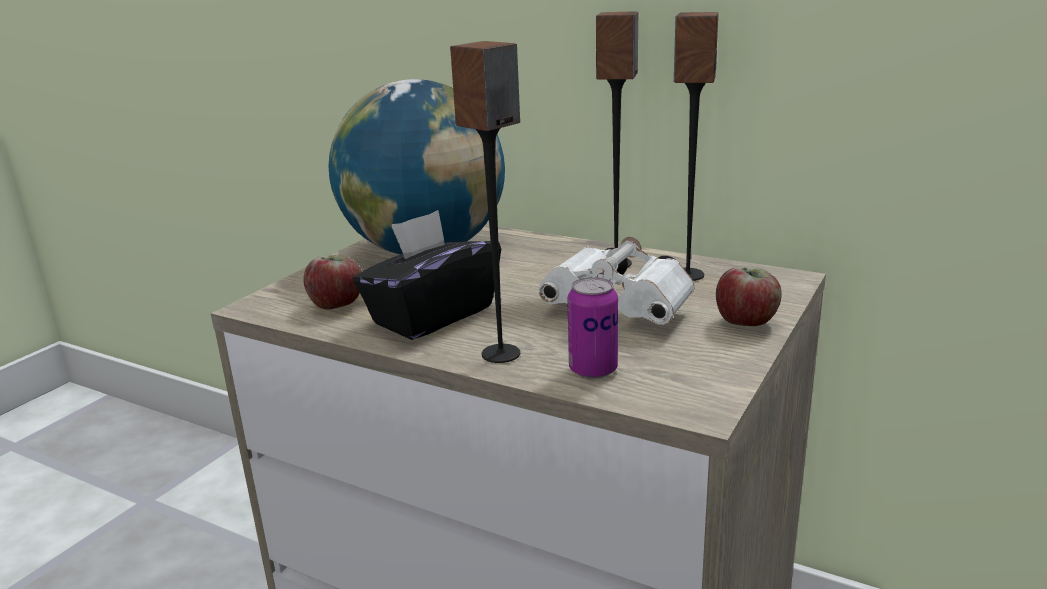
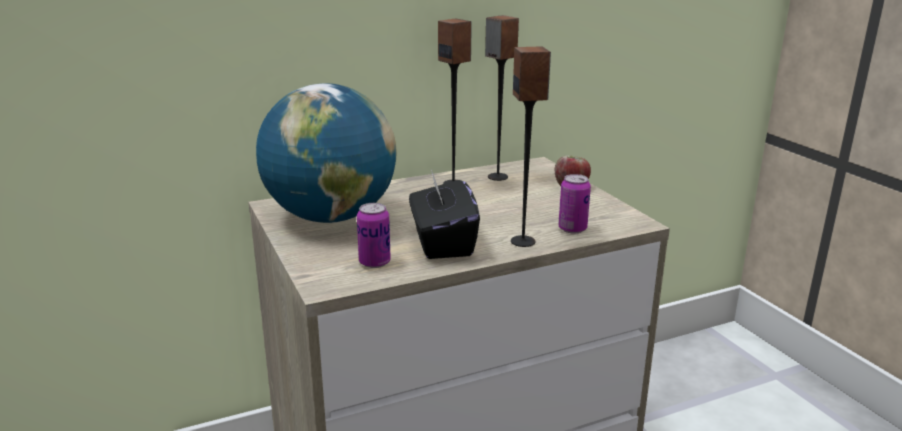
camera: 55 degrees left, 0 degrees up
apple [303,255,362,310] -> can [357,203,391,268]
white binoculars [538,237,694,325] -> none

